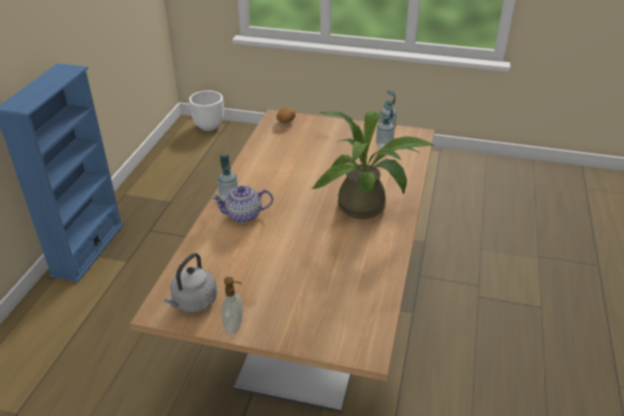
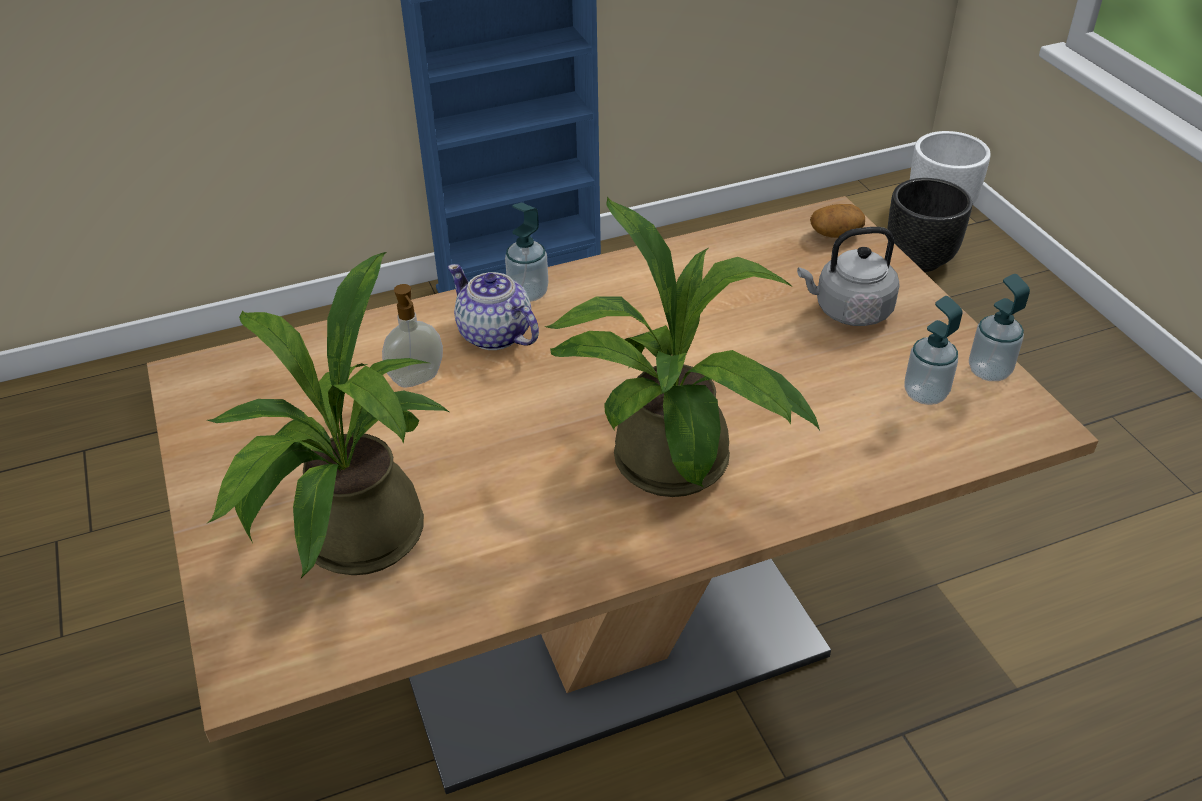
camera: 55 degrees right, 5 degrees up
grey kettle [164,253,217,312] -> grey kettle moved to [797,227,900,326]
soap dispenser [221,277,243,334] -> soap dispenser moved to [382,284,443,388]
none -> potted plant [207,252,449,578]
none -> black planter [887,178,973,272]

